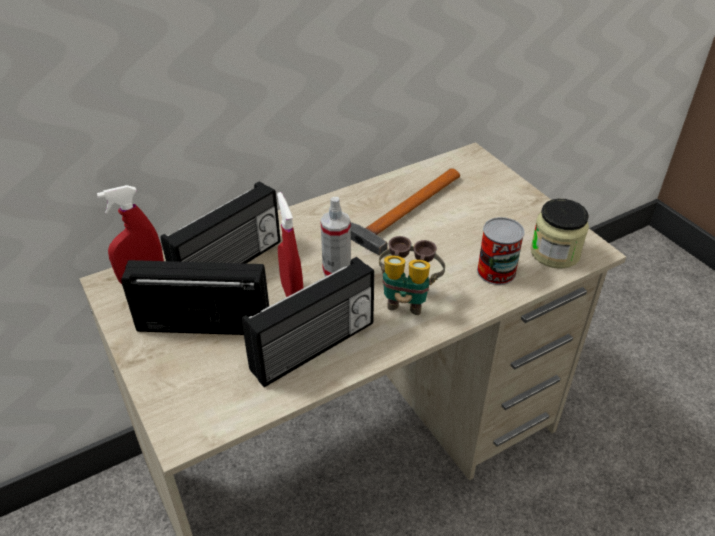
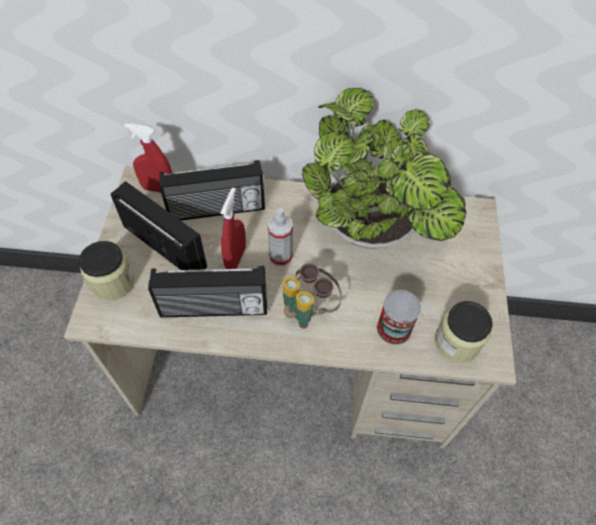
camera: 35 degrees right, 15 degrees up
hammer [351,168,460,255] -> potted plant [302,88,466,249]
none -> jar [79,241,135,300]

